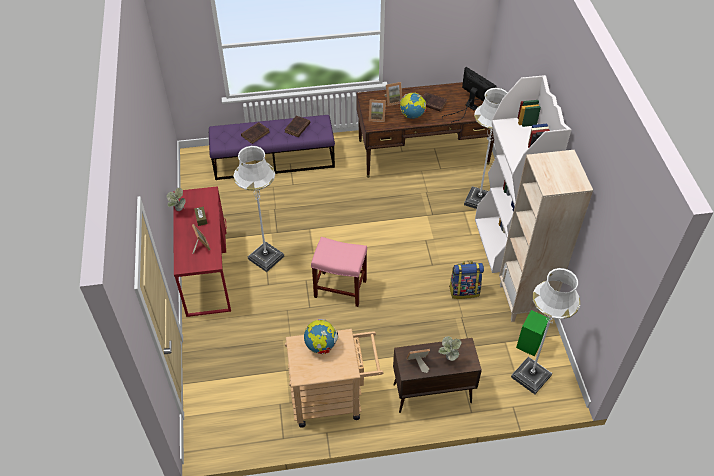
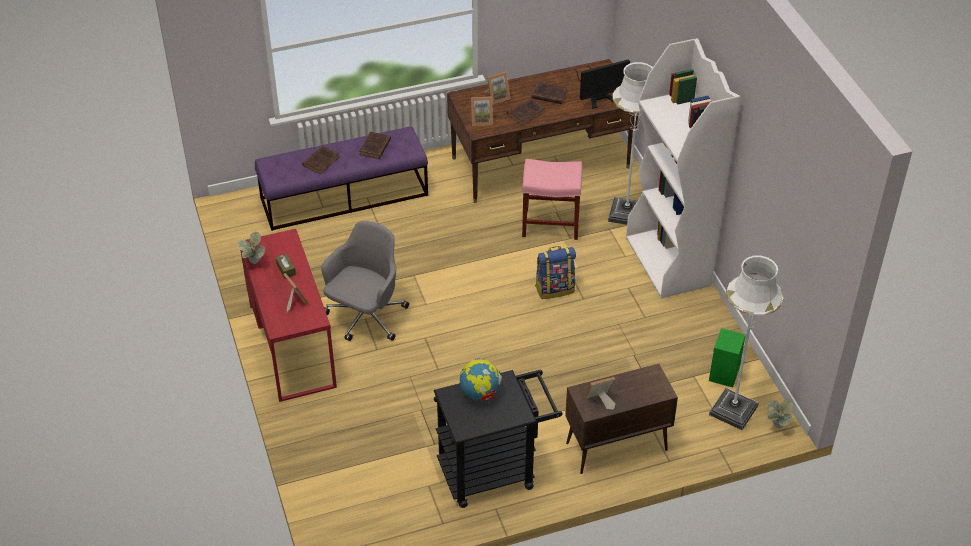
camera: 10 degrees left, 5 degrees down
white floor lamp [233,146,284,272] -> grey office chair [321,221,409,341]
beige cart [285,329,383,428] -> black cart [434,370,562,508]
pink stool [311,237,367,307] -> pink stool moved to [522,159,582,240]
globe [400,93,426,119] -> brown book [507,98,545,125]
potted plant [439,336,461,361] -> potted plant moved to [767,400,793,429]
monitor [442,67,497,123] -> monitor turned 120 degrees clockwise [574,60,630,109]
backpack [449,261,484,299] -> backpack moved to [535,246,576,299]
beige bookcase [499,150,593,322] -> none

